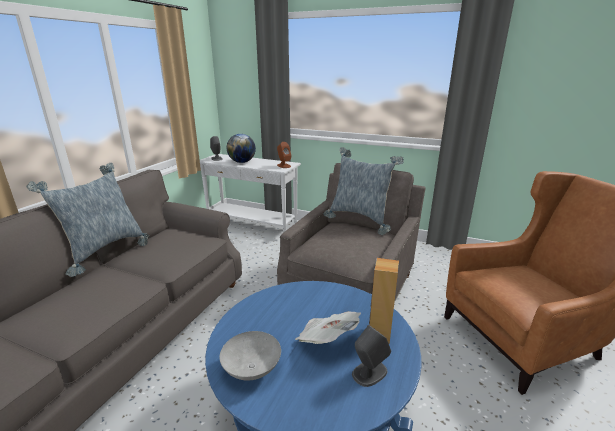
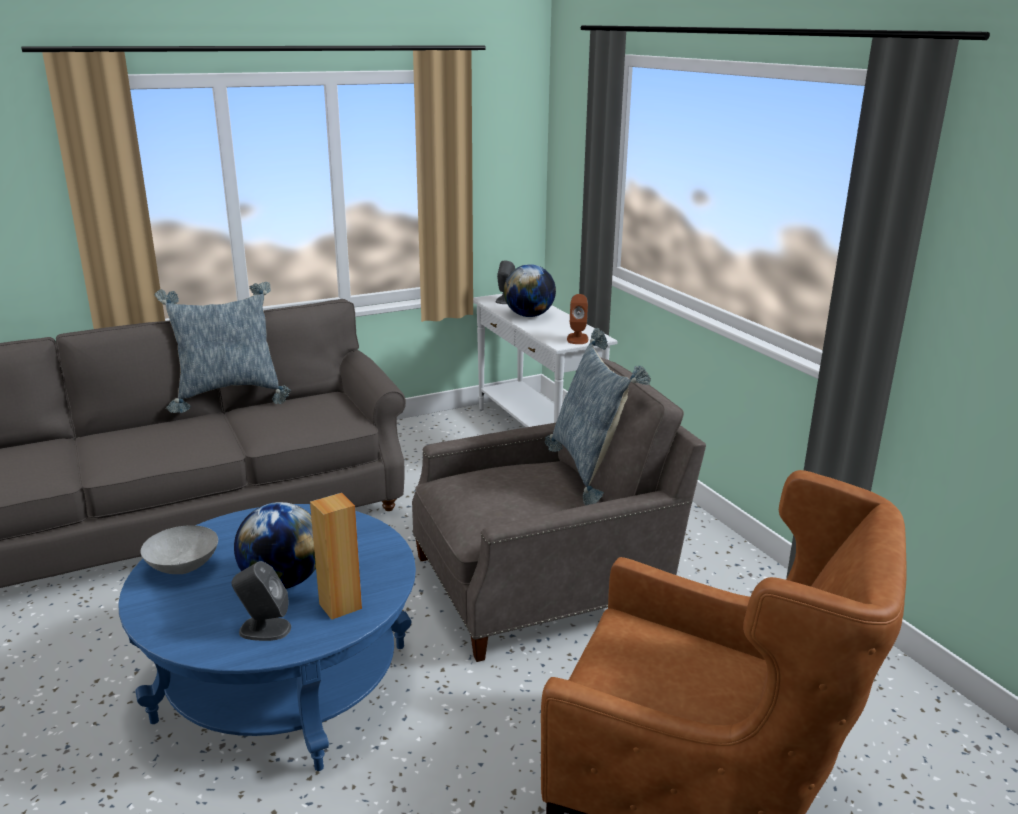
camera: 40 degrees right, 0 degrees up
newspaper [295,311,361,344] -> globe [234,502,316,589]

